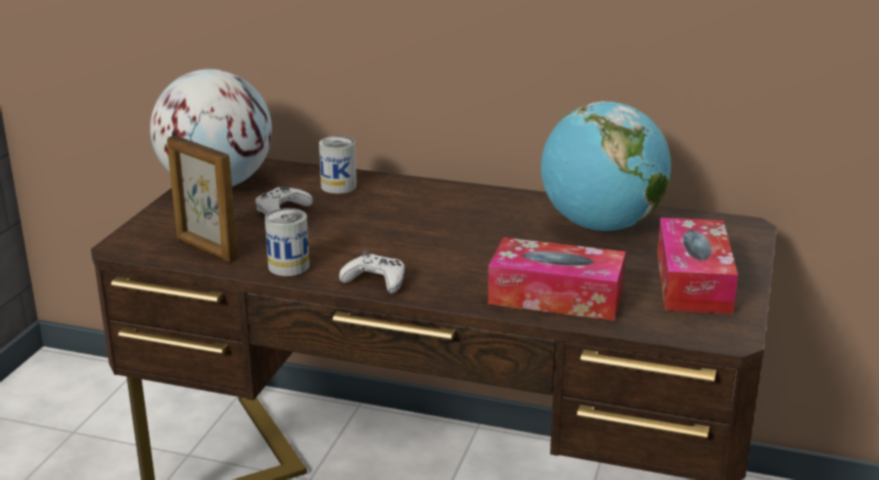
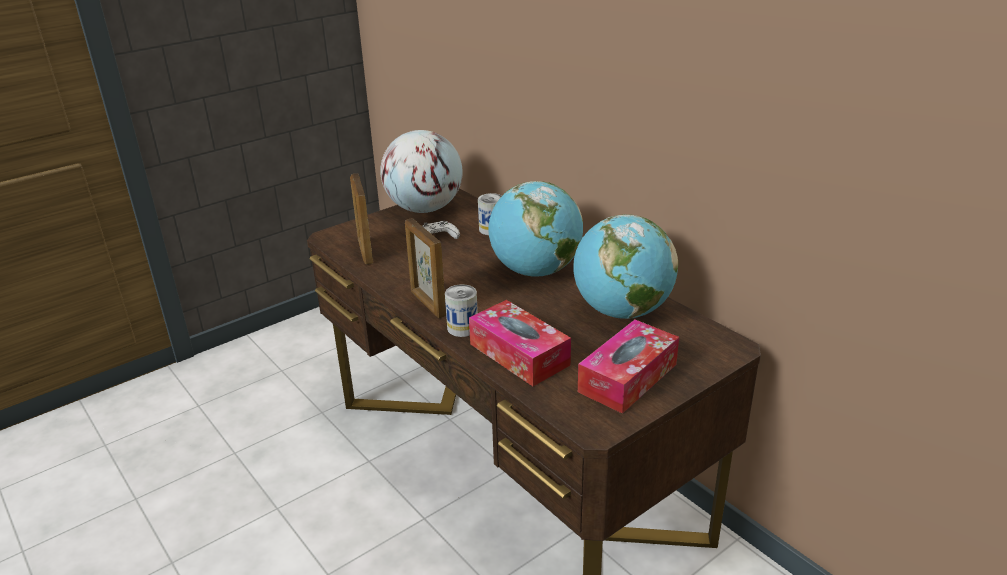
camera: 35 degrees right, 5 degrees up
can [265,208,310,276] -> can moved to [445,284,478,337]
white game controller [339,251,405,293] -> picture frame [405,218,446,318]
none -> globe [488,181,583,277]

